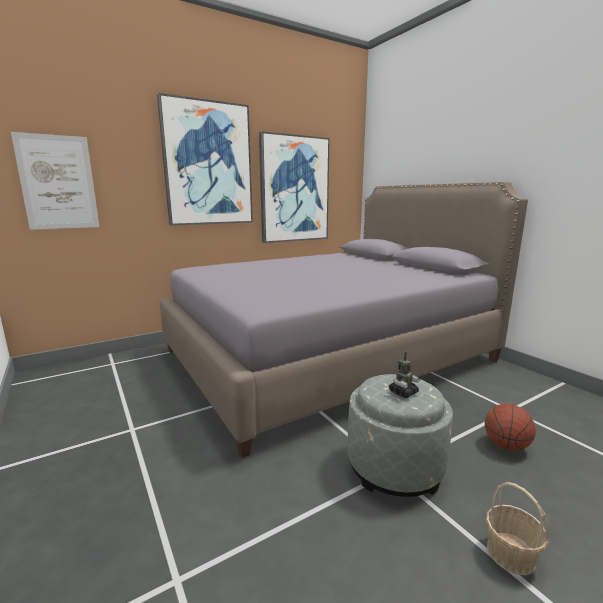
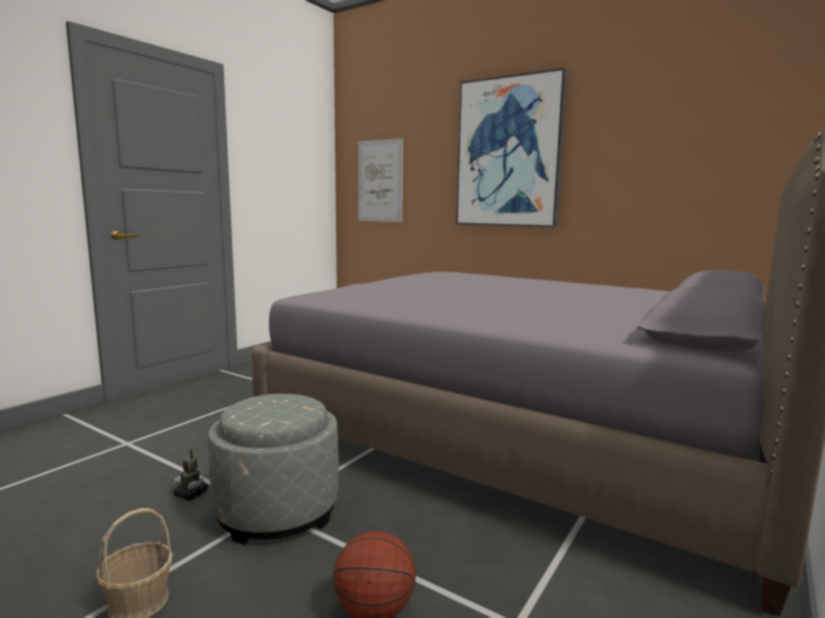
camera: 65 degrees right, 5 degrees down
picture [259,131,330,243] -> none
toy robot [389,352,420,398] -> toy robot moved to [172,449,208,501]

